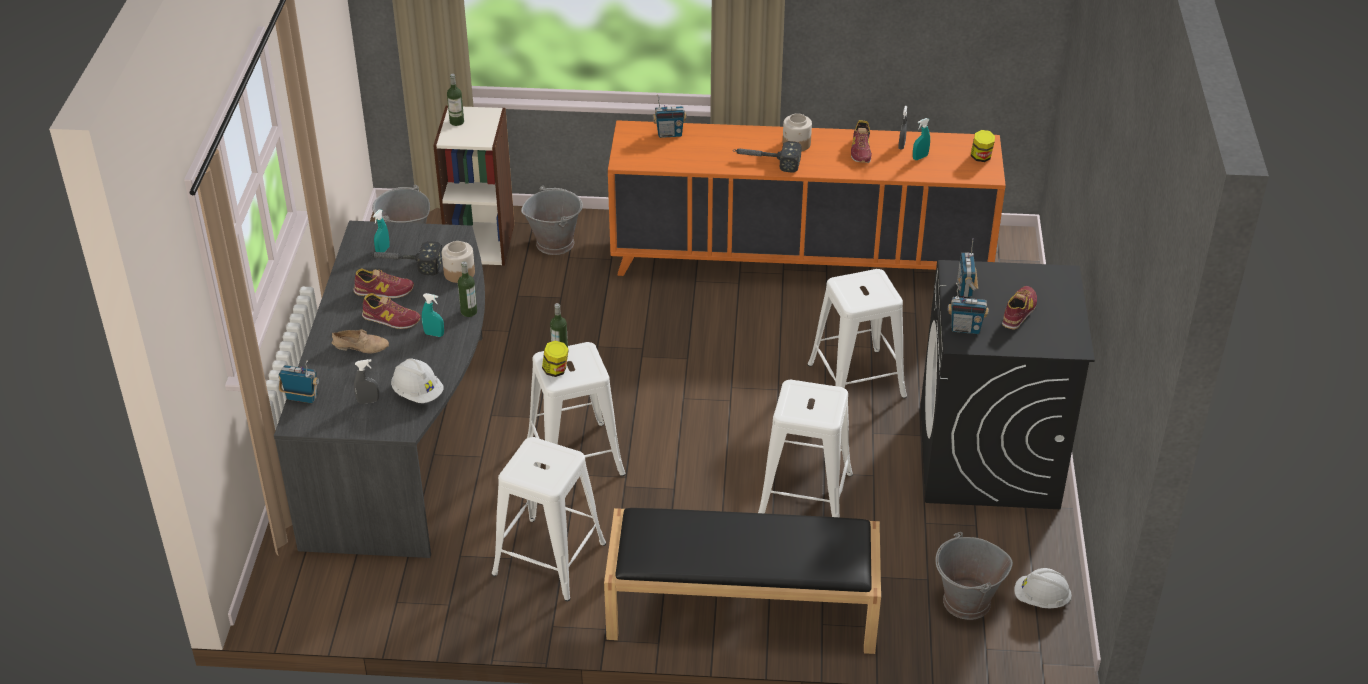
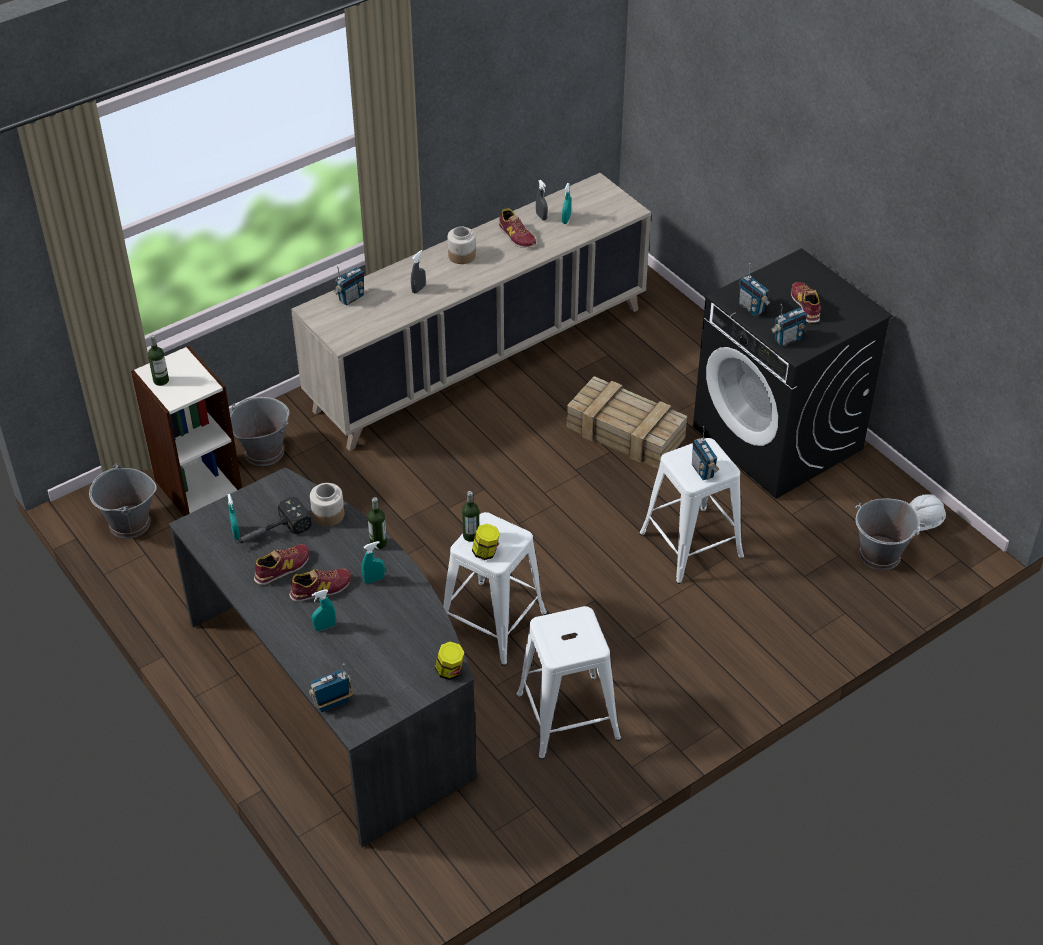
camera: 40 degrees left, 5 degrees up
beige shoe [332,329,389,353] -> turquoise spray bottle [312,590,336,631]
grey spray bottle [354,359,379,404] -> grey spray bottle moved to [411,250,426,294]
white hard hat [391,358,444,403] -> none
black bench [604,508,881,654] -> none
orange cabinet [608,120,1006,276] -> beige cabinet [291,173,651,451]
hammer [733,141,802,173] -> none
white stool [807,269,907,398] -> crate [566,376,687,469]
jar [971,130,995,162] -> jar moved to [435,642,465,680]
none -> radio [692,426,720,480]

